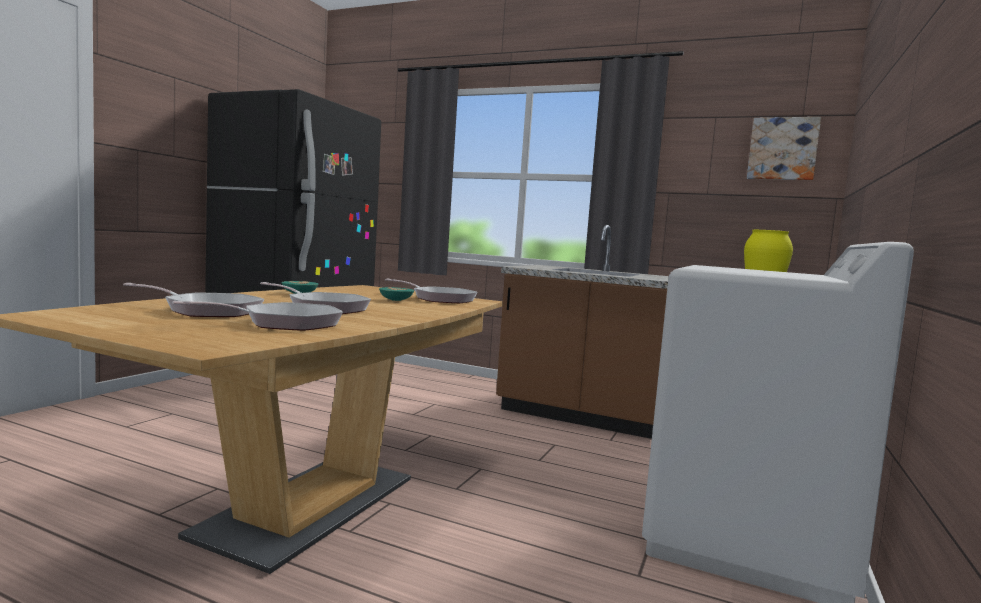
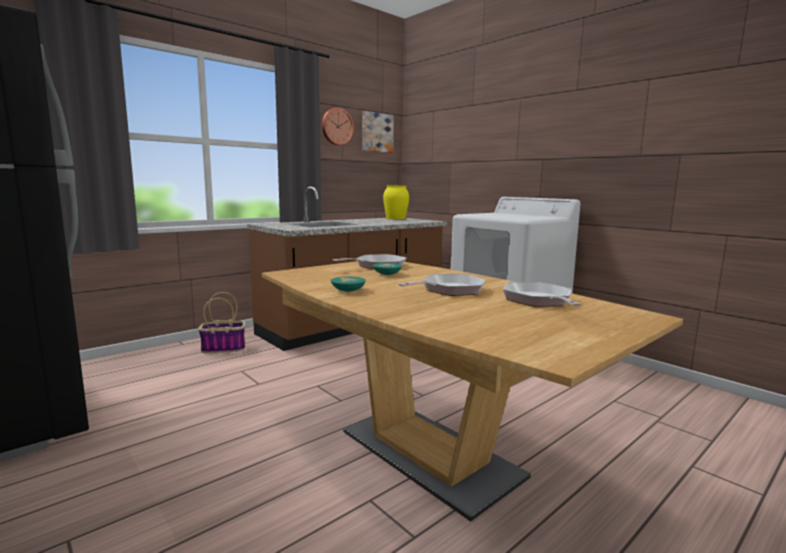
camera: 65 degrees left, 5 degrees up
frying pan [123,283,264,317] -> none
none -> basket [198,292,245,353]
none -> wall clock [322,108,354,145]

